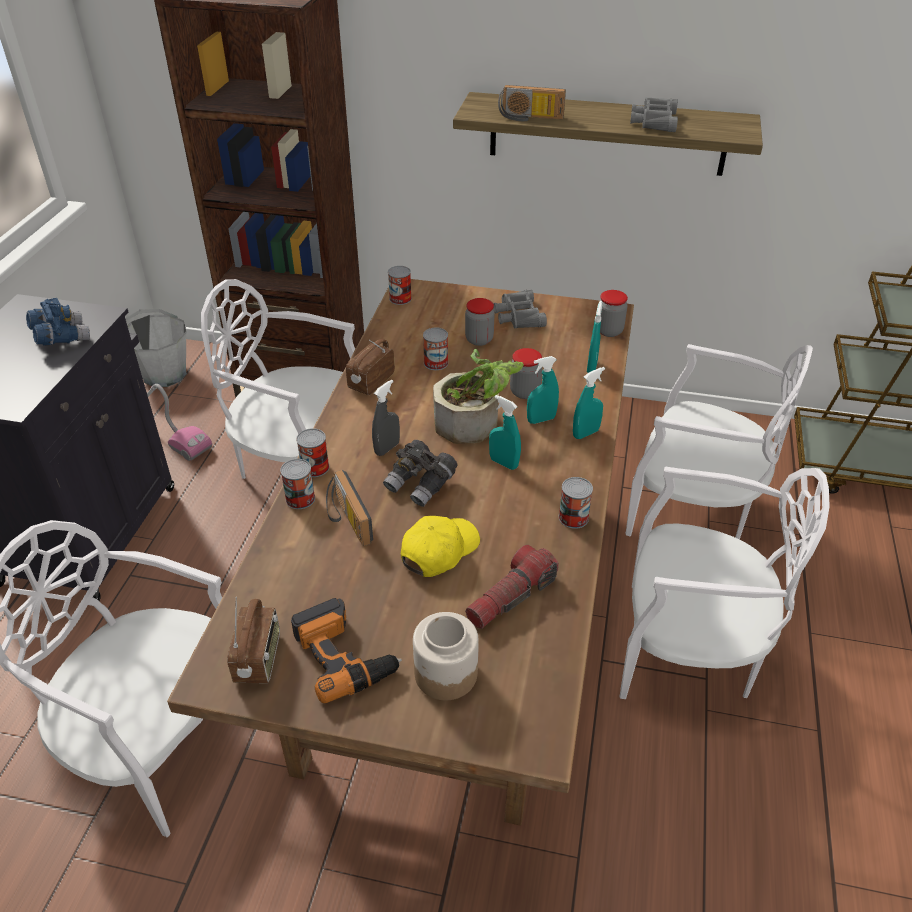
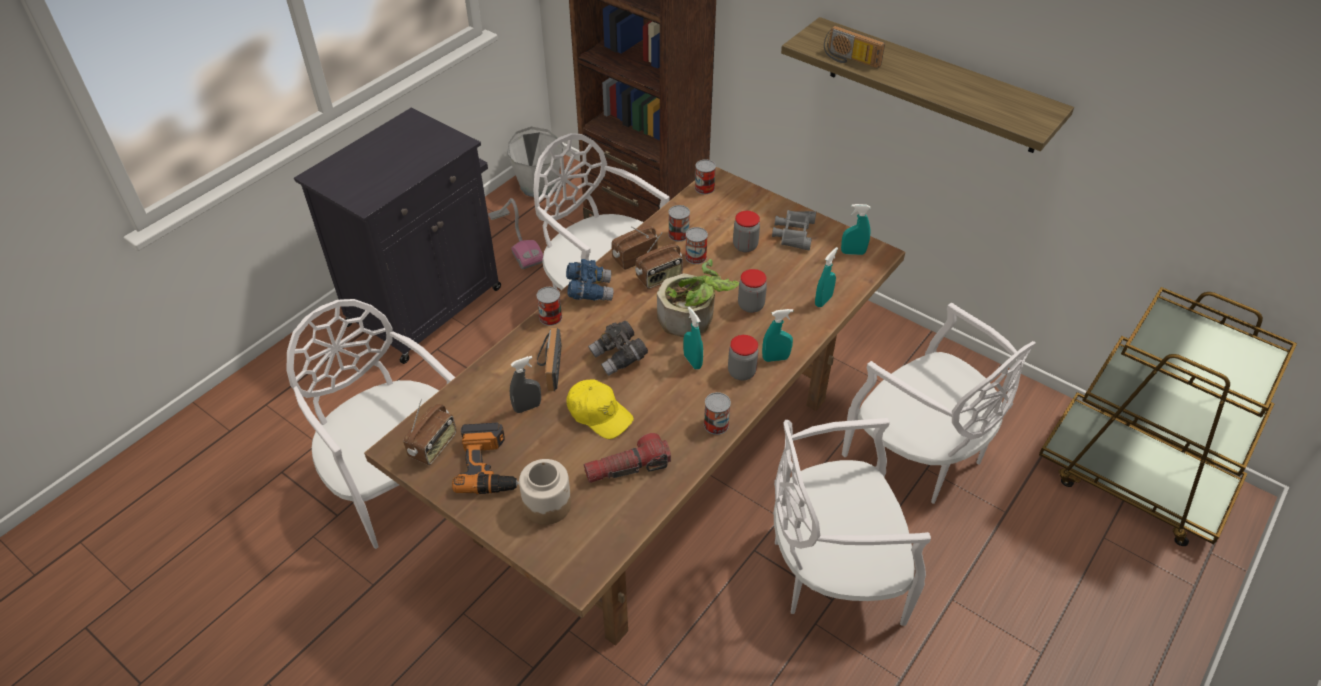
camera: 25 degrees right, 5 degrees up
blue binoculars [26,298,90,346] -> blue binoculars moved to [566,259,613,301]
can [280,459,315,509] -> can moved to [668,205,690,242]
grey spray bottle [372,380,400,456] -> grey spray bottle moved to [510,356,541,413]
yellow cap [401,516,480,577] -> yellow cap turned 60 degrees clockwise [566,379,634,439]
turquoise spray bottle [527,356,559,424] -> turquoise spray bottle moved to [841,204,871,255]
jar [600,290,628,337] -> jar moved to [728,335,759,381]
white chair [619,467,830,699] -> white chair turned 135 degrees clockwise [774,418,931,626]
grey binoculars [630,97,678,132] -> none
none -> radio [635,232,683,289]

